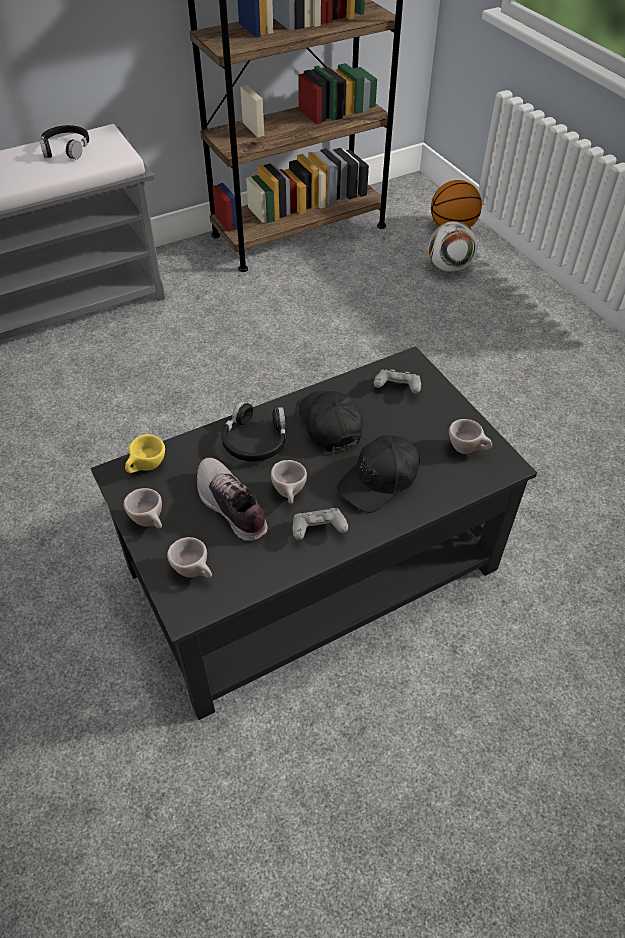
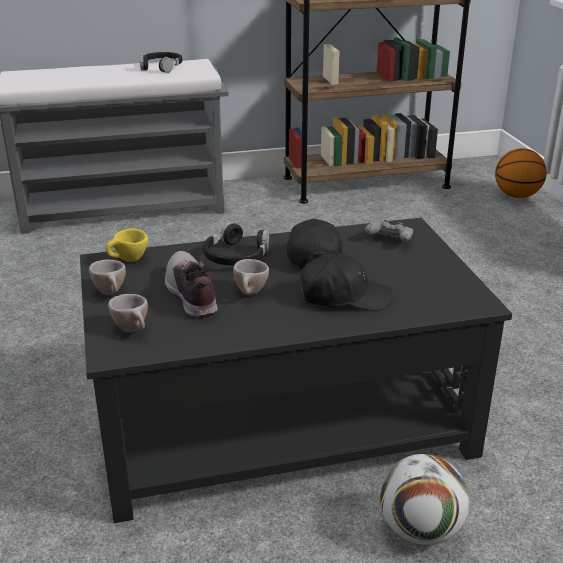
camera: 15 degrees right, 20 degrees down
grey game controller [292,508,348,540] -> none
black cap [337,435,420,513] -> black cap turned 150 degrees counterclockwise [300,253,392,311]
football [428,221,478,272] -> football moved to [380,454,469,545]
beige cup [449,419,492,454] -> none

